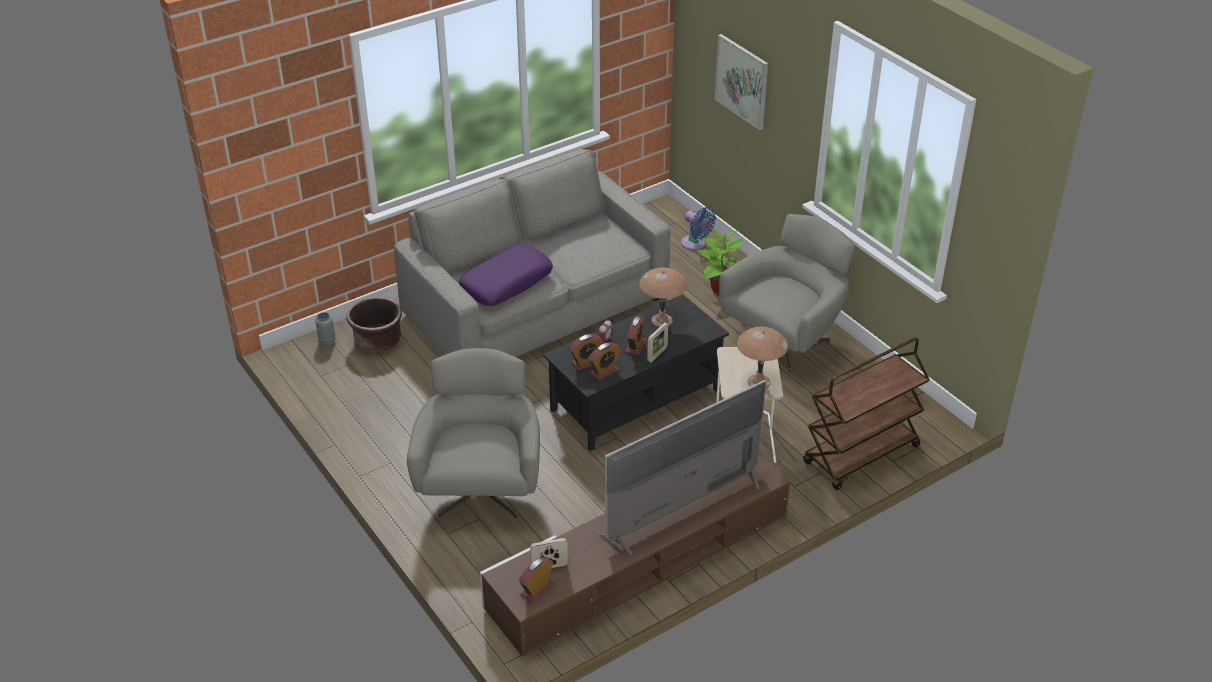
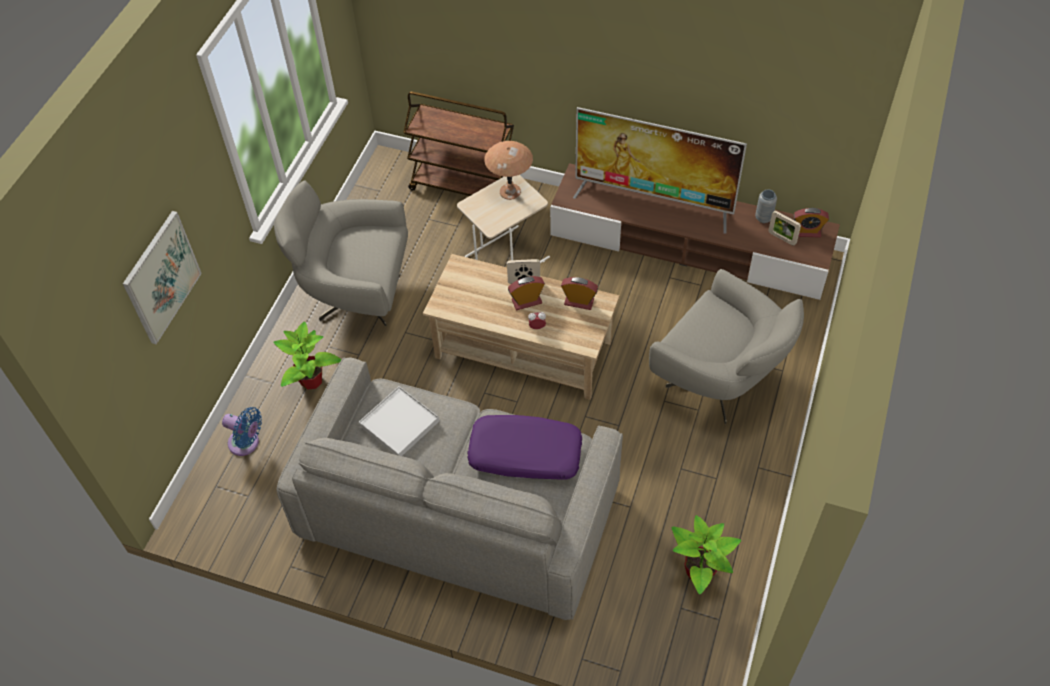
camera: 125 degrees left, 15 degrees up
grey vase [315,312,336,346] -> grey vase moved to [755,190,777,223]
brown planter [346,298,402,352] -> none
grey armchair [407,348,540,519] -> grey armchair turned 105 degrees counterclockwise [649,269,804,424]
black coffee table [543,294,729,451] -> beige coffee table [423,254,620,400]
alarm clock [569,334,604,371] -> none
brown table lamp [639,267,687,327] -> none
blue fan [681,207,716,251] -> blue fan turned 105 degrees clockwise [222,407,262,456]
none -> white tray [359,386,439,456]
none -> potted plant [672,515,741,594]

